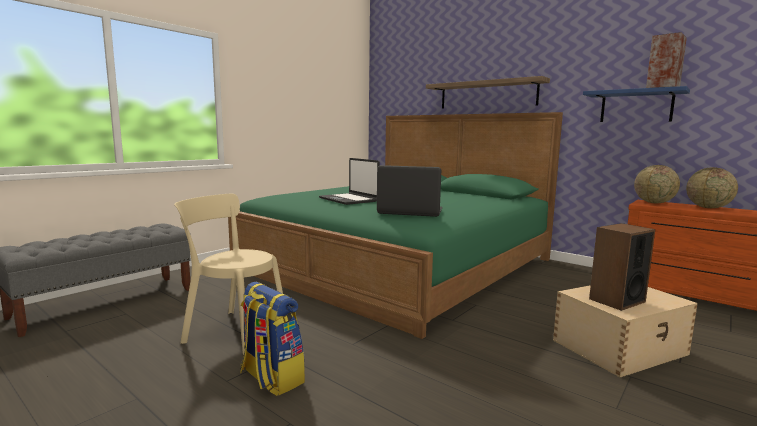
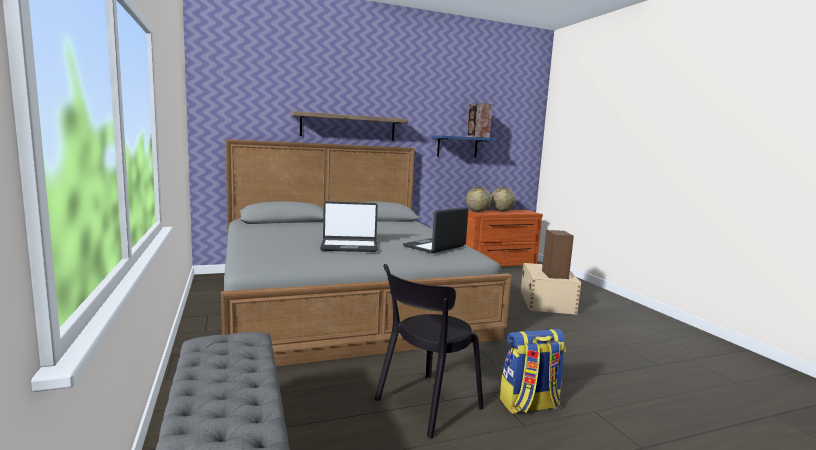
camera: 60 degrees left, 0 degrees up
beige chair [174,194,283,355] -> black chair [375,264,484,439]
green bed [228,112,563,339] -> grey bed [221,139,512,367]

